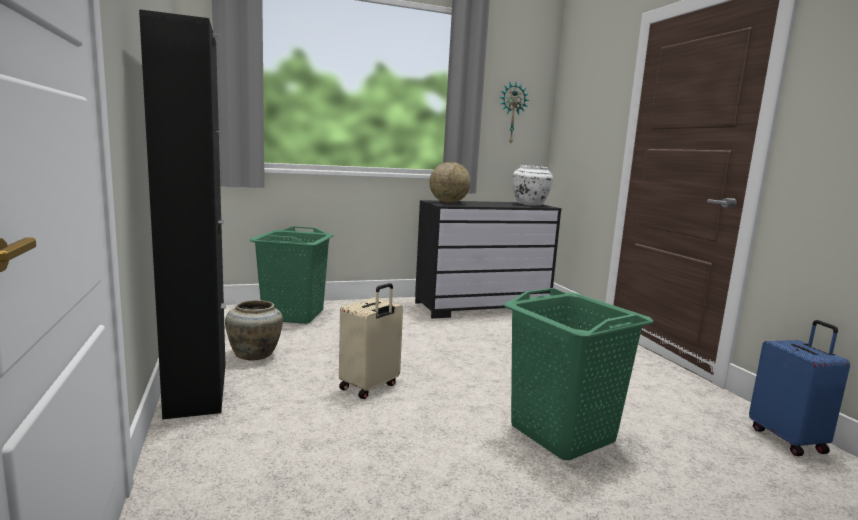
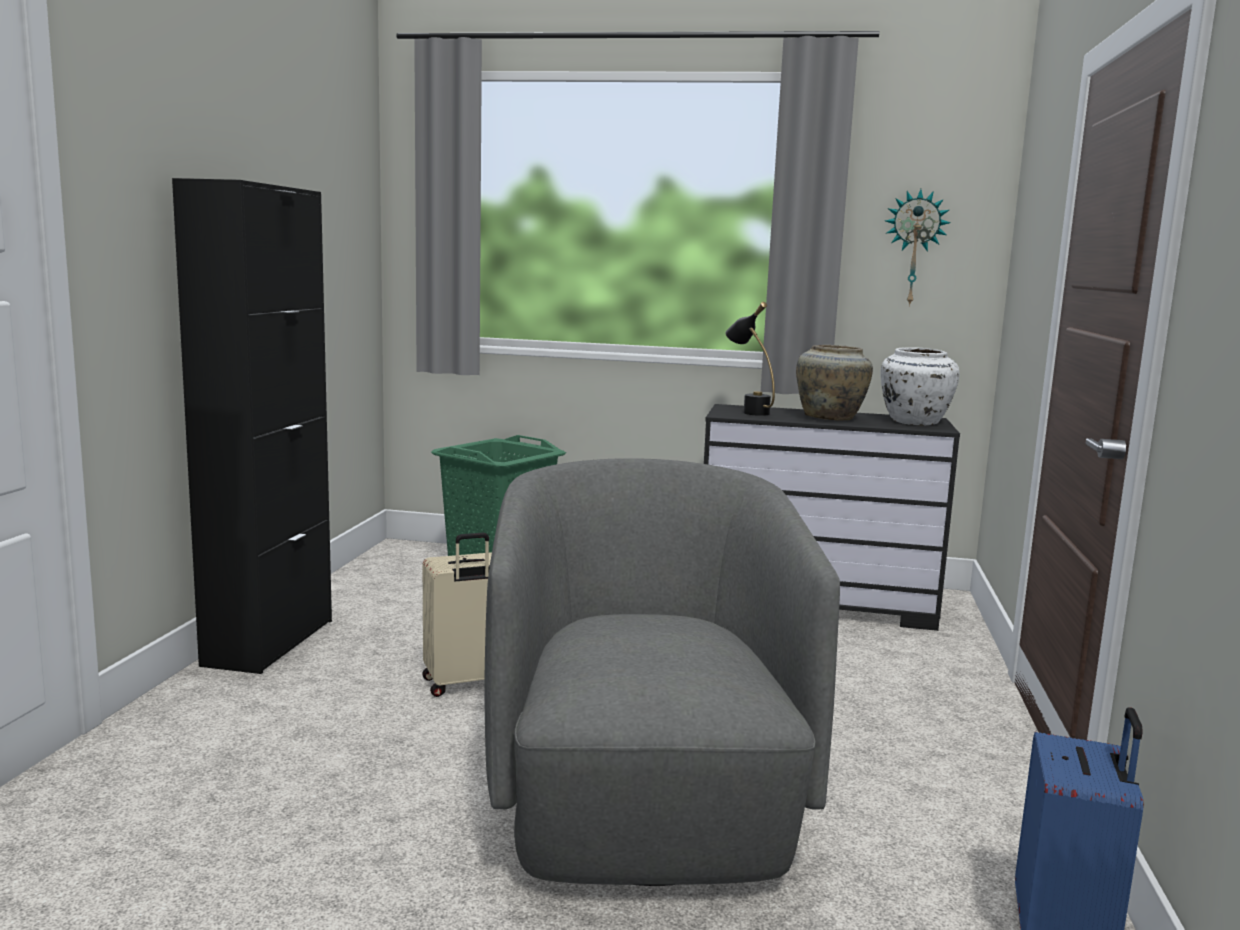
camera: 30 degrees right, 0 degrees up
beige vase [225,300,283,360] -> beige vase moved to [796,345,873,421]
globe [430,162,470,203] -> black table lamp [726,302,775,416]
green laundry basket [503,288,654,460] -> grey armchair [484,458,840,886]

